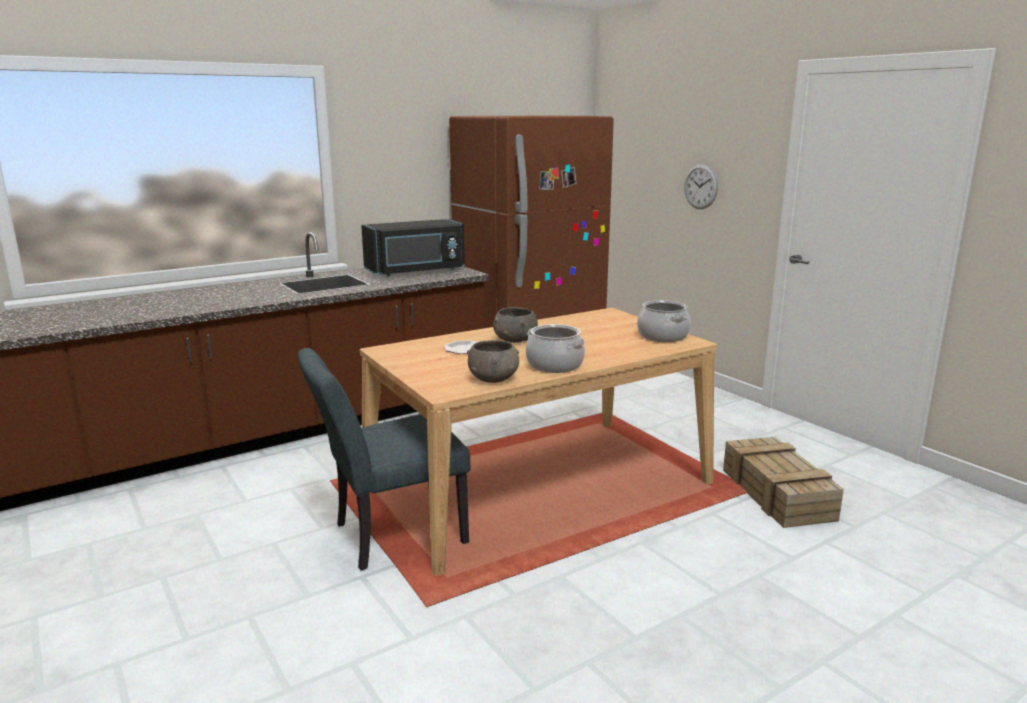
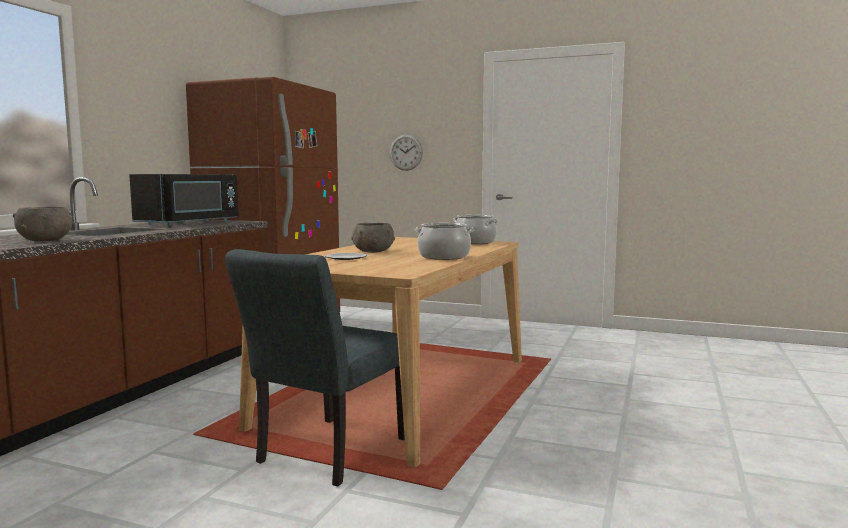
camera: 35 degrees left, 10 degrees down
grey bowl [467,340,519,383] -> grey bowl moved to [13,207,72,241]
crate [723,437,844,528] -> none

